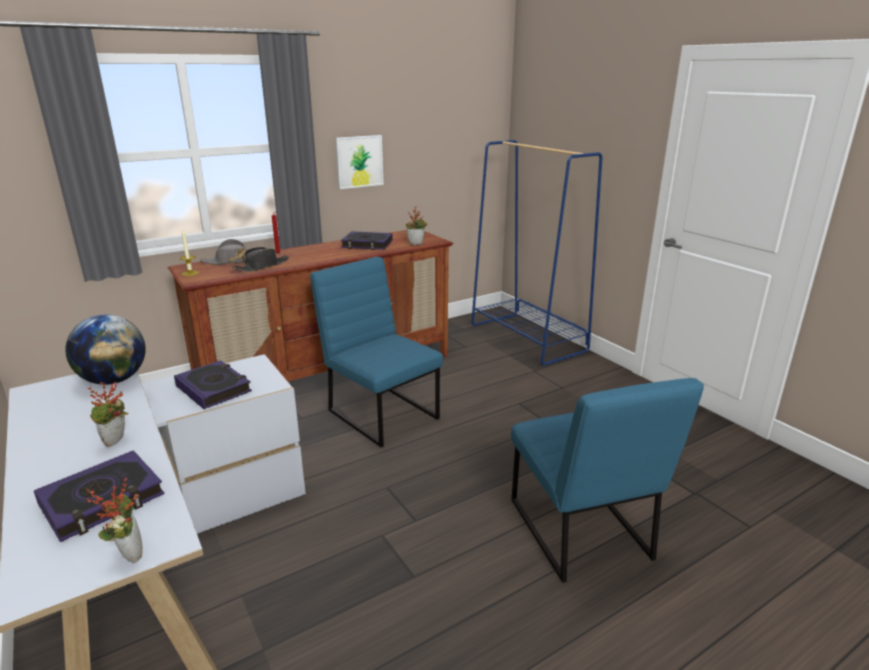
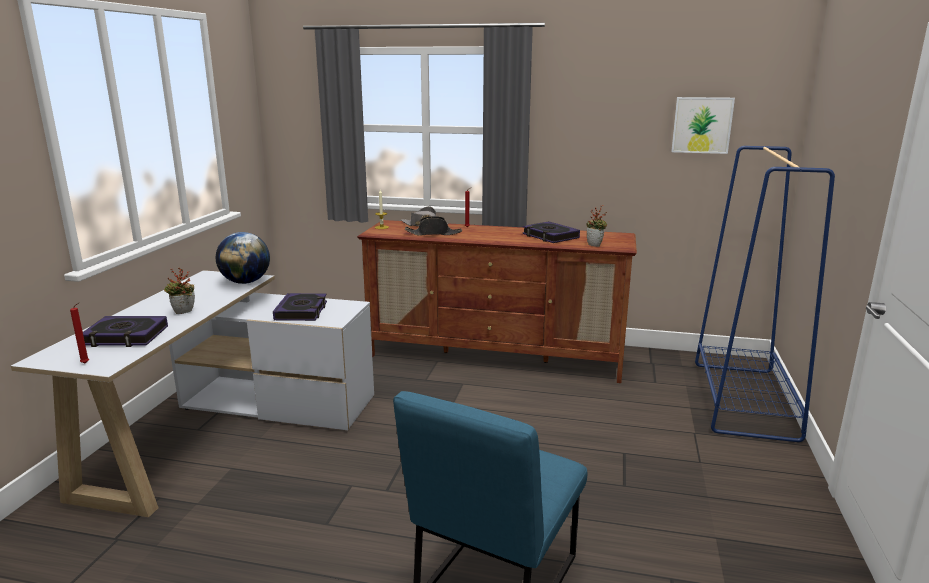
camera: 45 degrees right, 5 degrees down
potted plant [87,478,143,563] -> red candle [70,302,89,363]
blue chair [310,257,443,447] -> none
picture [335,135,384,189] -> picture moved to [671,97,735,154]

